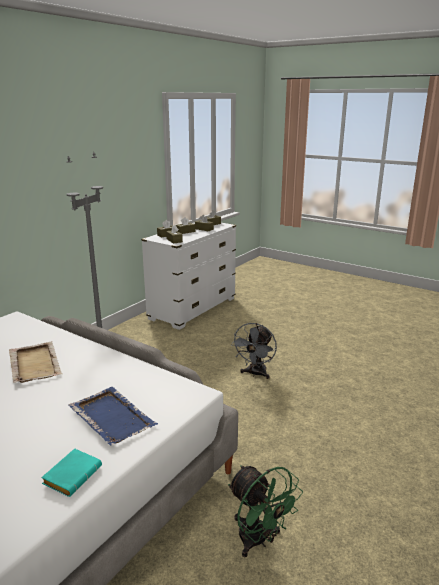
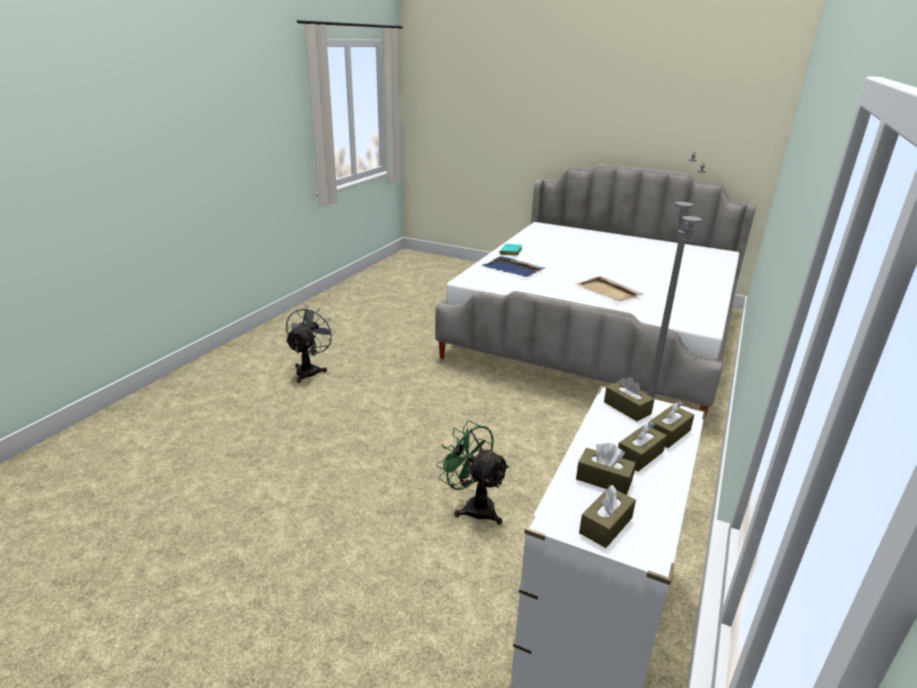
camera: 170 degrees right, 5 degrees up
green fan [228,465,303,558] -> green fan moved to [436,420,510,525]
grey fan [231,323,277,379] -> grey fan moved to [286,306,336,383]

